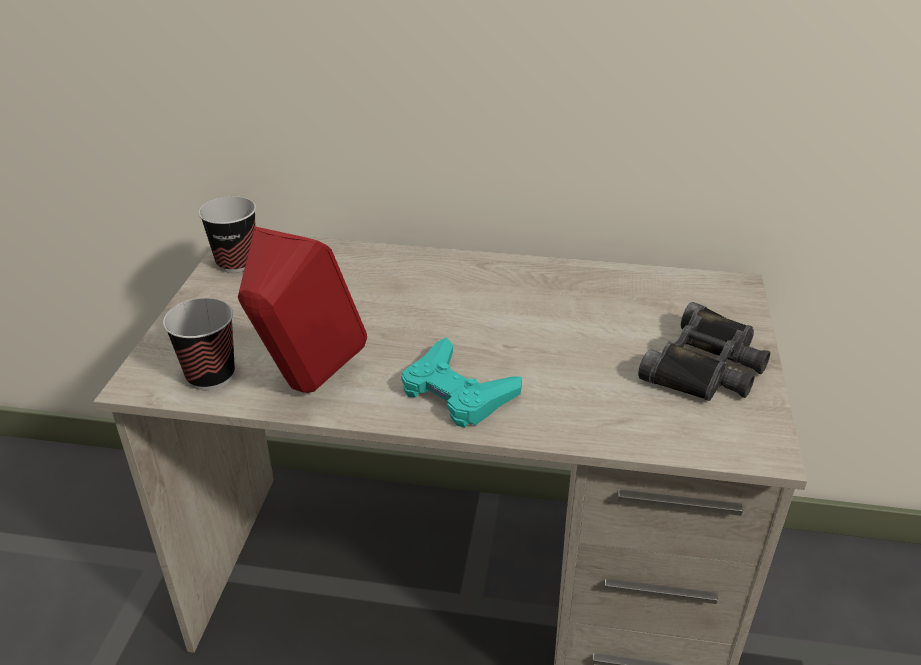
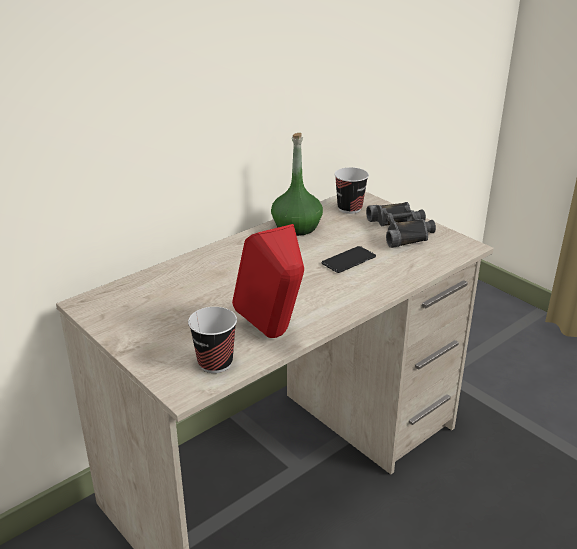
camera: 50 degrees left, 5 degrees down
cup [199,196,256,273] -> cup moved to [334,167,369,214]
turquoise game controller [401,337,522,428] -> none
none -> green bottle [271,133,323,236]
none -> phone [322,246,376,273]

